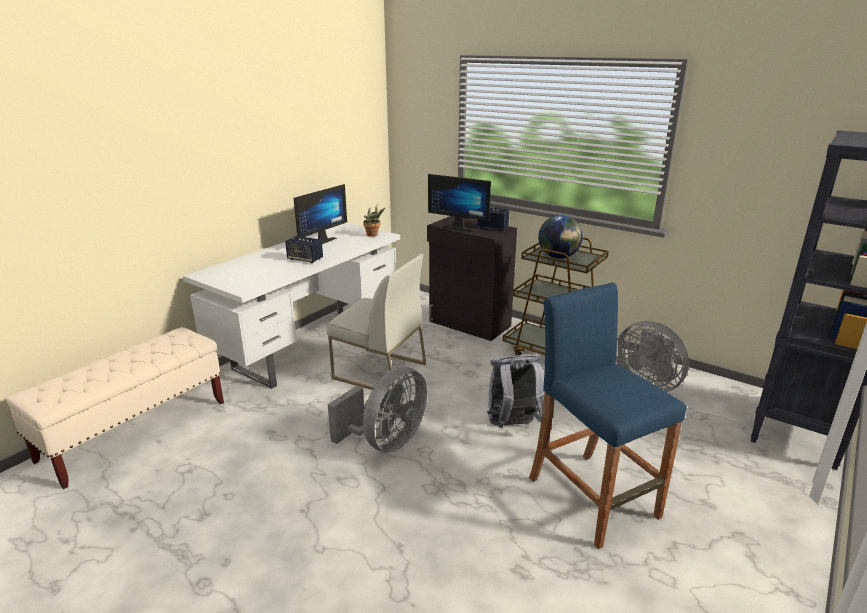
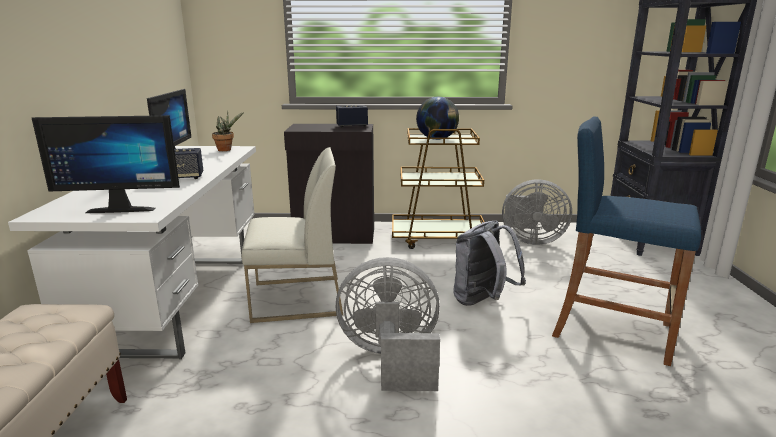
camera: 35 degrees left, 5 degrees down
grey fan [328,367,427,452] -> grey fan turned 90 degrees counterclockwise [336,257,440,391]
monitor [428,174,491,232] -> monitor moved to [31,115,180,213]

